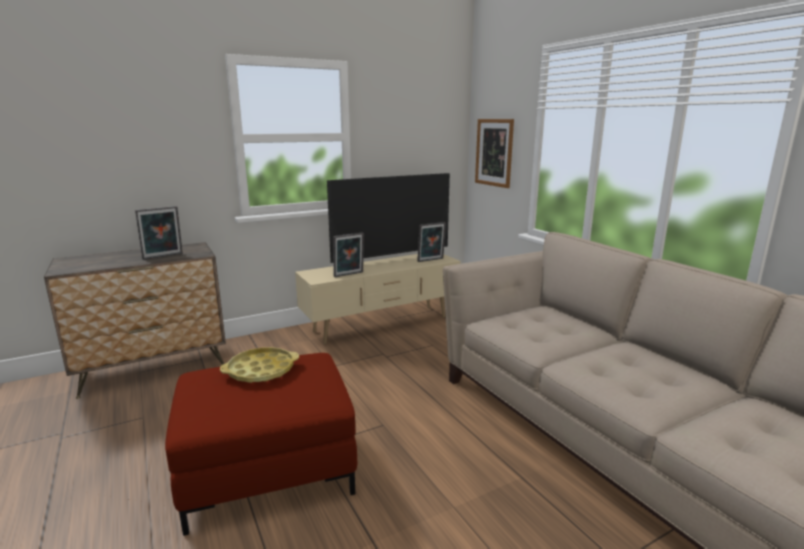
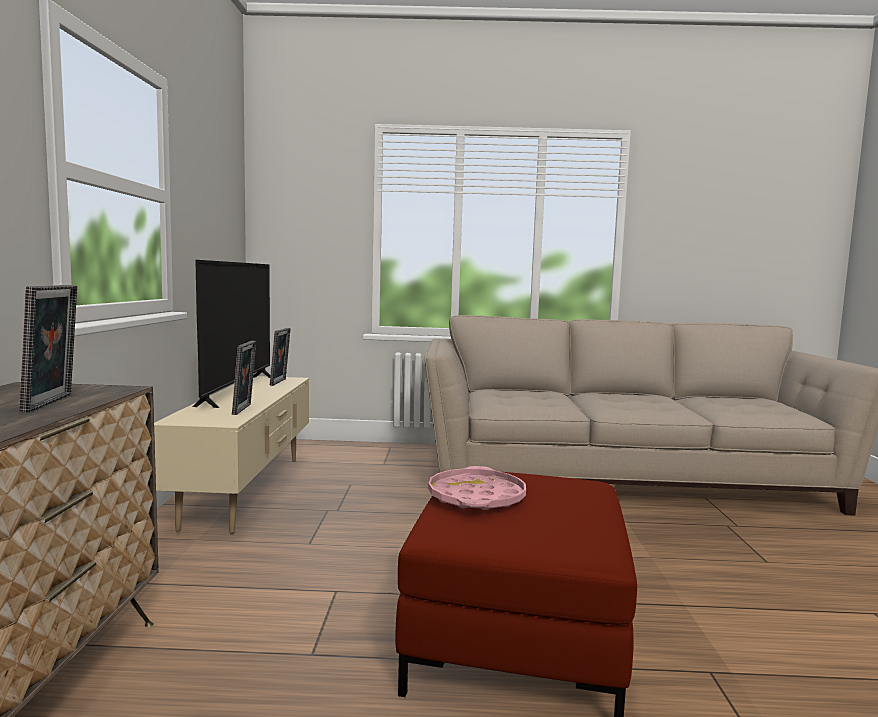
camera: 60 degrees left, 10 degrees down
yellow tray [220,347,299,383] -> pink tray [428,466,526,510]
picture [475,119,514,188] -> none

